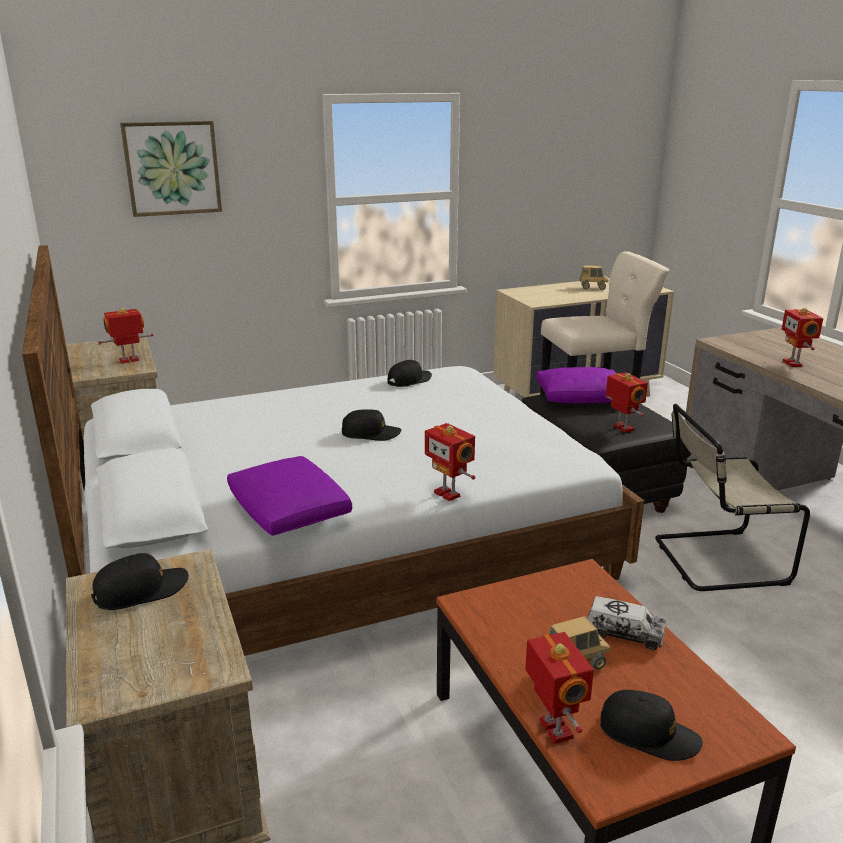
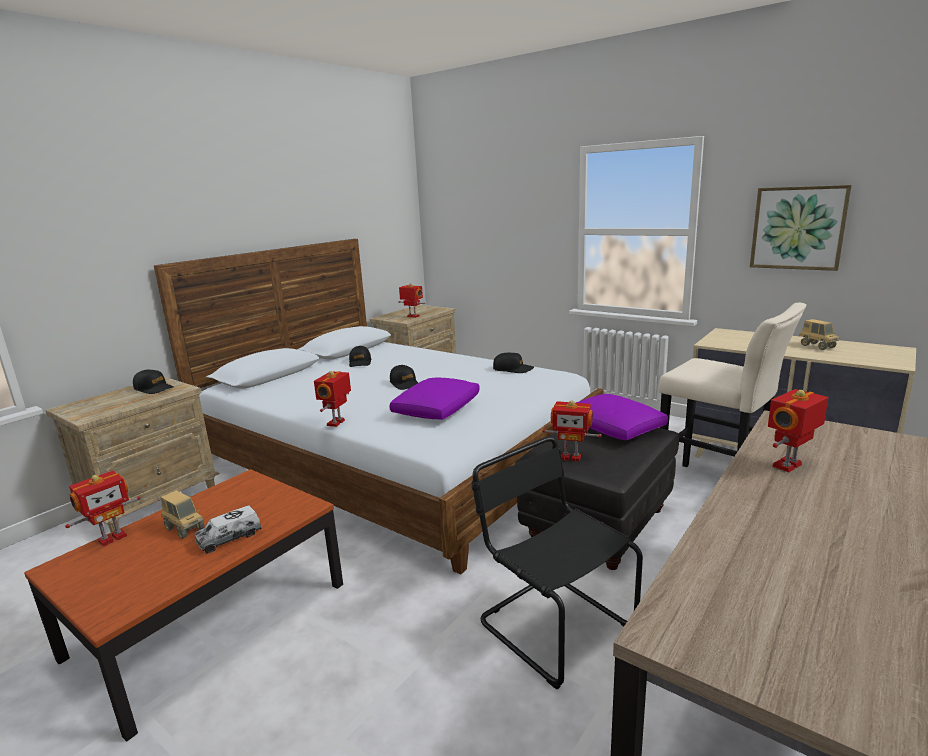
camera: 60 degrees right, 5 degrees down
picture [120,121,222,217] -> picture moved to [750,185,852,271]
purple pillow [227,456,352,536] -> purple pillow moved to [389,378,480,420]
toy truck [587,596,666,650] -> toy truck turned 60 degrees clockwise [194,505,262,554]
black cap [600,690,702,761] -> black cap moved to [349,346,371,367]
toy robot [606,372,648,433] -> toy robot turned 75 degrees clockwise [542,400,602,462]
beige chair [655,404,810,591] -> black chair [472,436,643,689]

